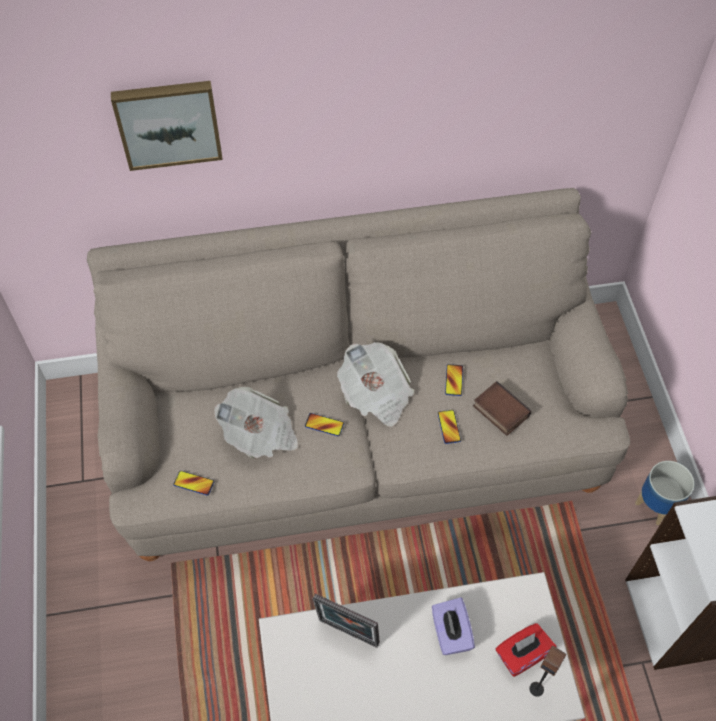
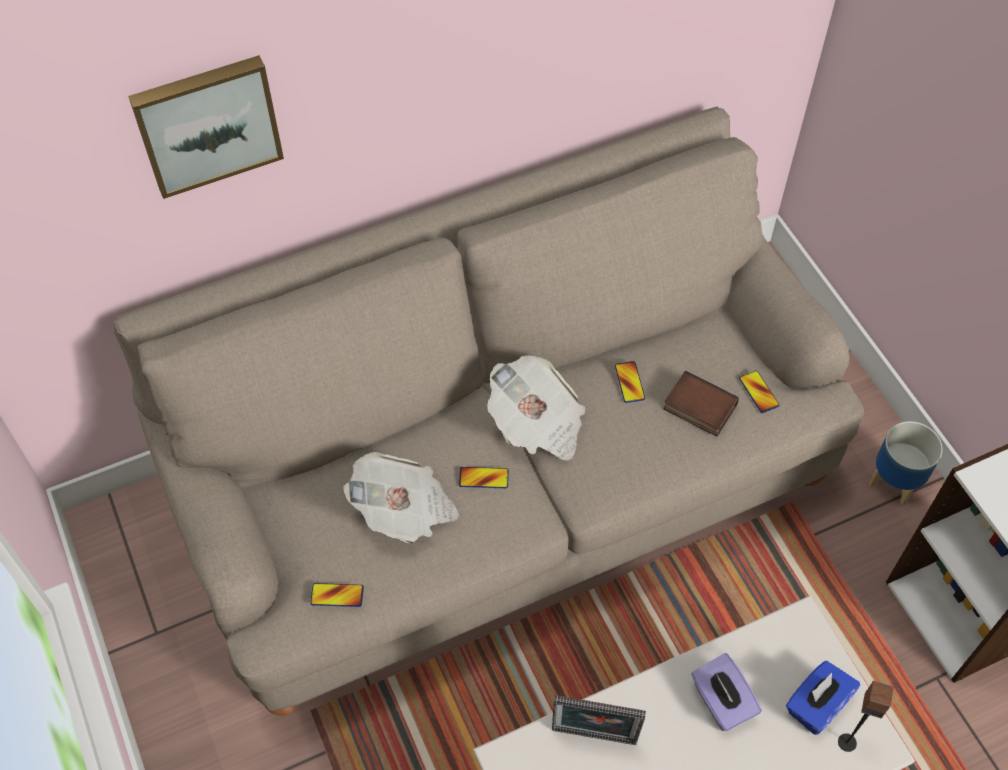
camera: 15 degrees left, 0 degrees up
phone [438,410,461,444] -> phone moved to [739,370,780,413]
red tissue box [495,623,556,677] -> blue tissue box [786,661,860,735]

